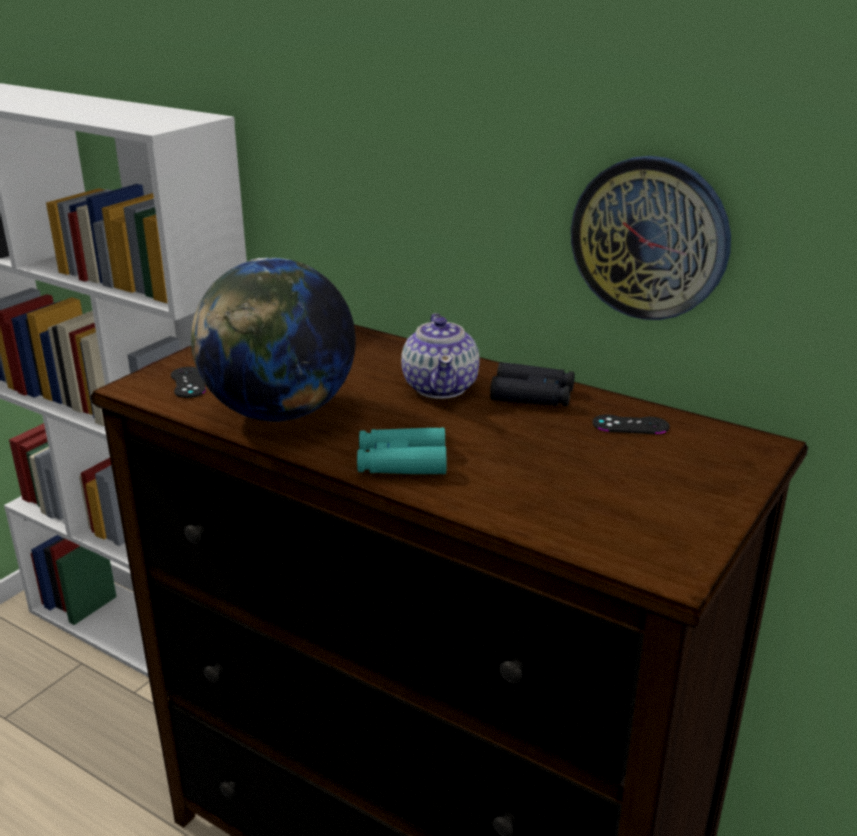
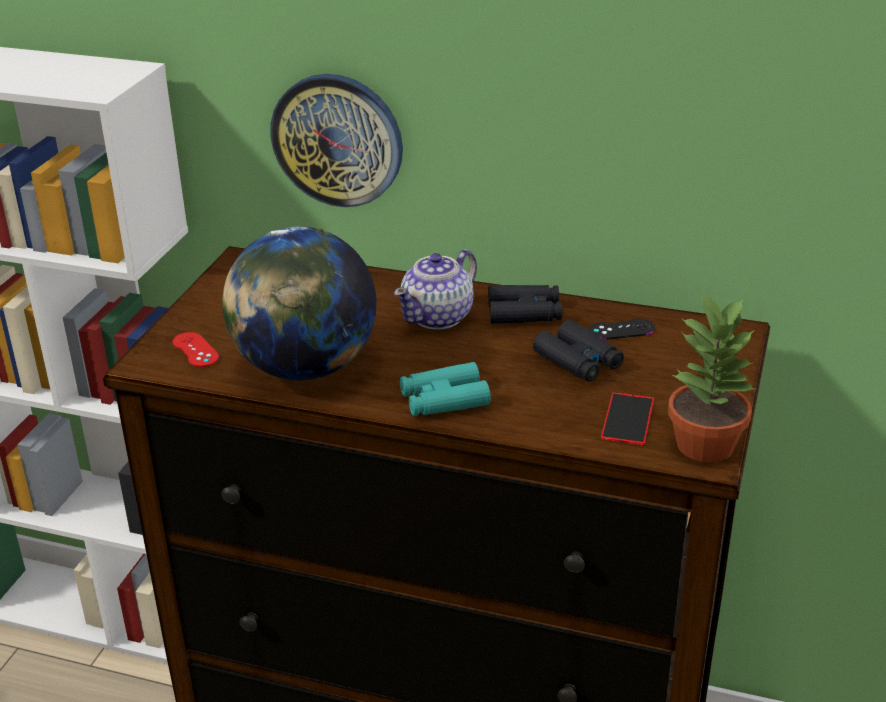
camera: 15 degrees left, 5 degrees up
black game controller [171,367,206,398] -> red game controller [173,332,219,367]
teapot [401,313,480,399] -> teapot turned 60 degrees clockwise [394,249,477,330]
wall clock [571,156,731,320] -> wall clock moved to [270,74,403,207]
none -> black binoculars [533,320,624,382]
none -> phone [601,392,654,445]
none -> potted plant [668,291,755,462]

